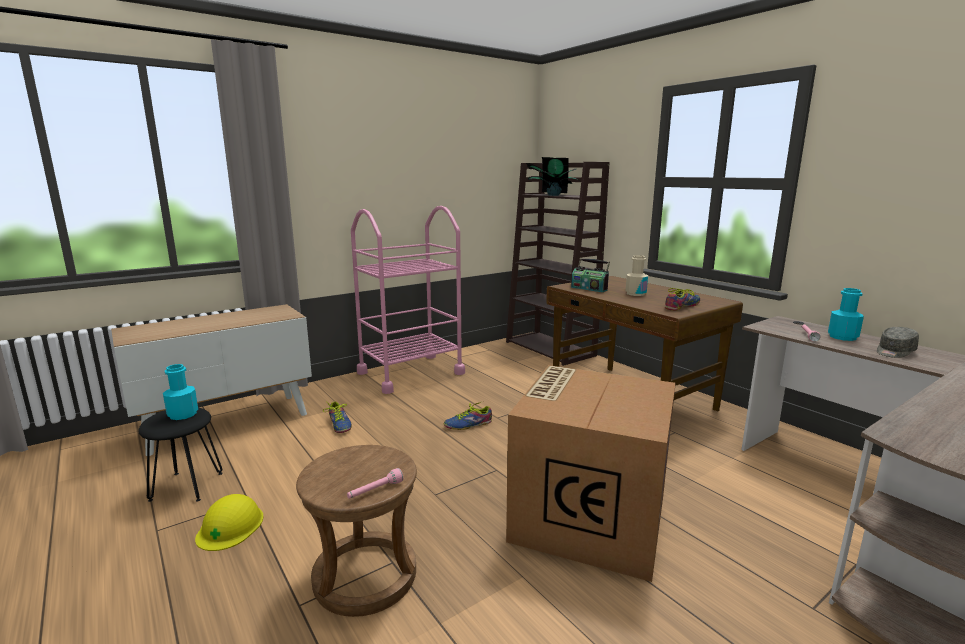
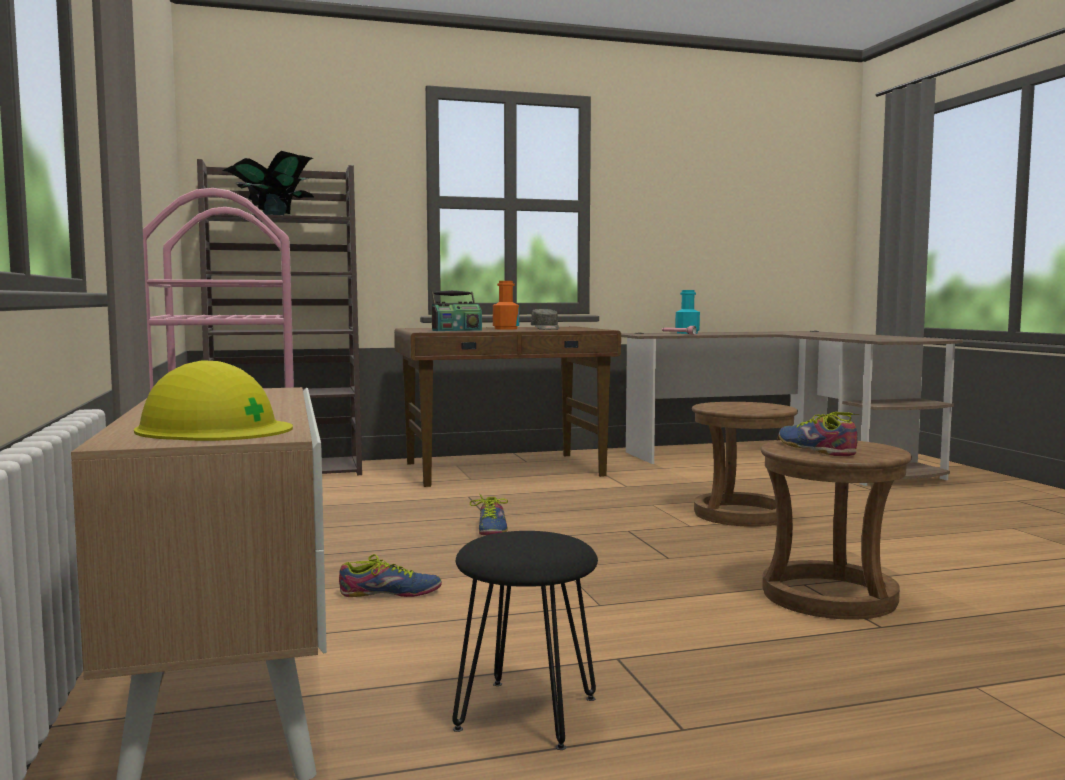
camera: 70 degrees left, 10 degrees down
turquoise bottle [163,364,198,420] -> none
yellow hard hat [195,494,264,551] -> yellow hard hat moved to [134,360,293,441]
pink flashlight [347,468,404,499] -> none
cardboard box [506,365,676,582] -> brown stool [692,402,798,527]
beige bottle [625,255,648,296] -> orange bottle [493,281,519,330]
shoe [665,288,700,311] -> shoe moved to [779,412,860,456]
grey cap [877,327,919,358] -> grey cap moved to [531,309,559,330]

